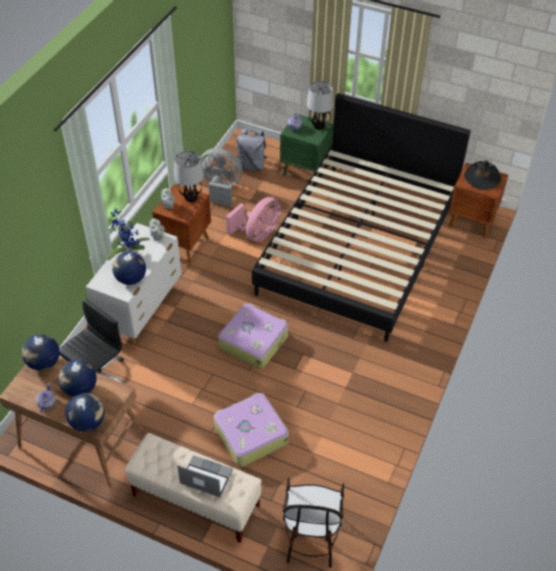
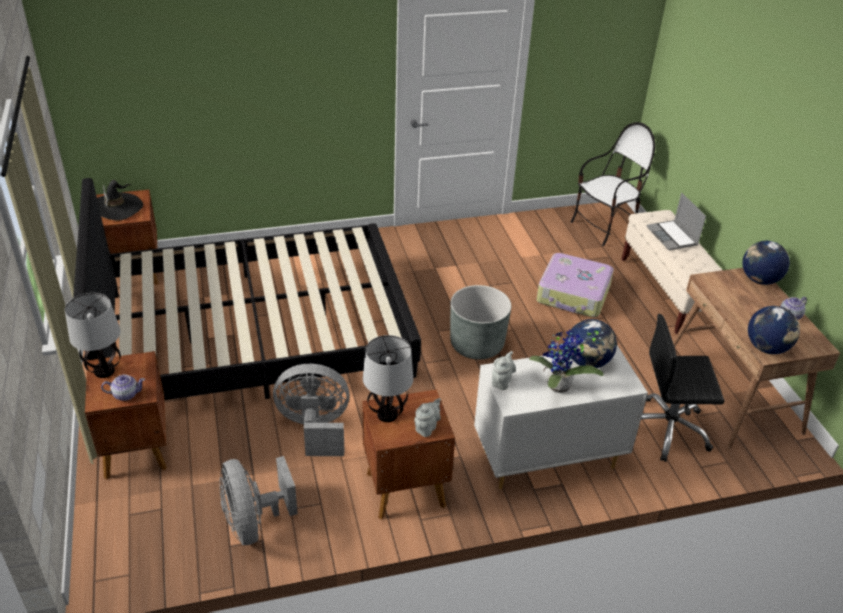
camera: 130 degrees left, 10 degrees down
globe [58,360,97,397] -> none
suitcase [218,304,288,369] -> grey planter [450,285,511,360]
pink fan [226,197,281,242] -> grey fan [273,364,349,456]
grey backpack [237,129,267,171] -> none
green nightstand [280,113,333,186] -> brown nightstand [85,351,167,480]

